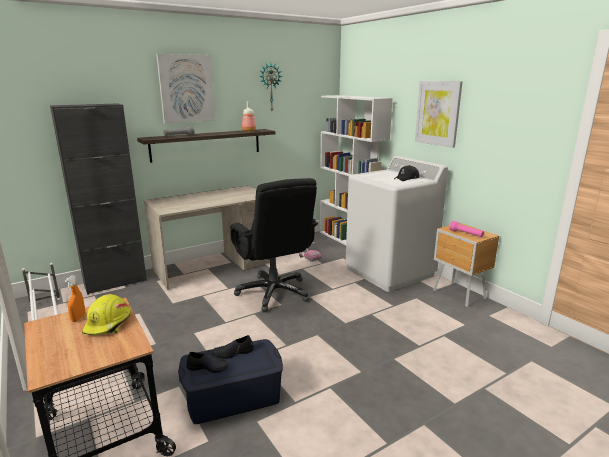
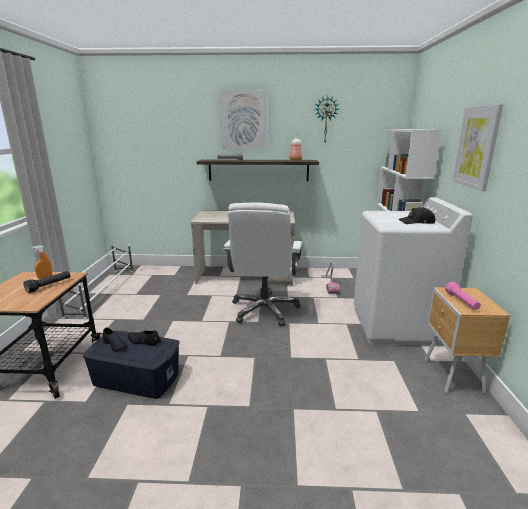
camera: 35 degrees right, 0 degrees up
black cabinet [50,103,147,295] -> none
yellow hard hat [82,294,131,336] -> black flashlight [23,271,71,293]
black office chair [230,178,318,312] -> white office chair [223,202,302,326]

